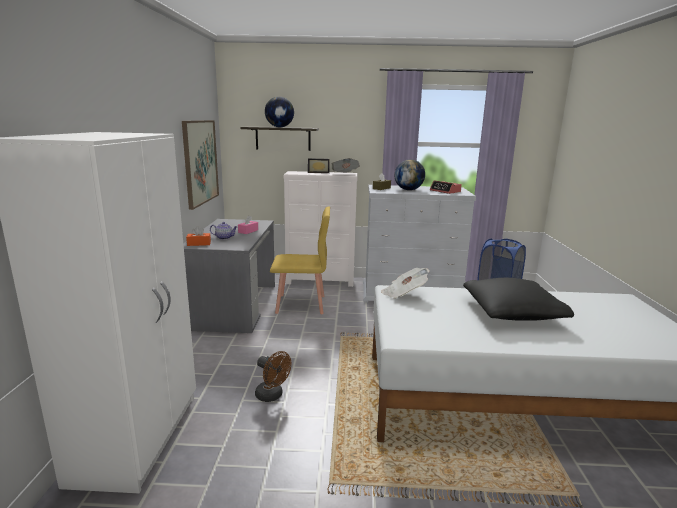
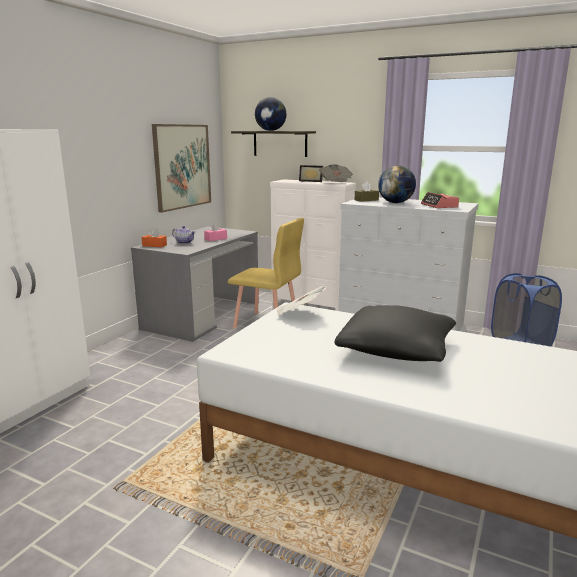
camera: 25 degrees right, 0 degrees up
brown fan [255,351,291,402] -> none

